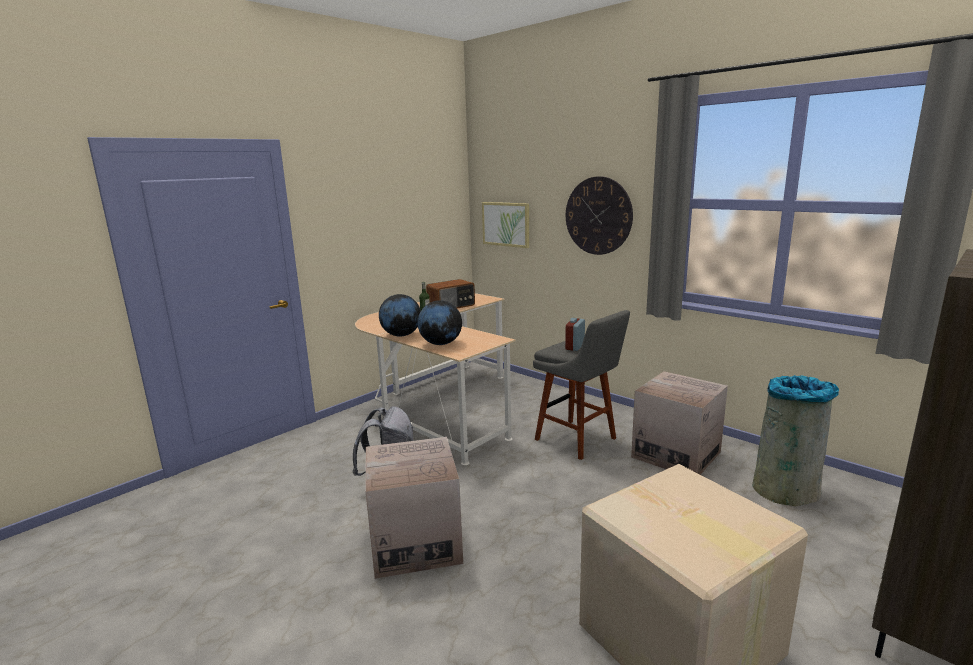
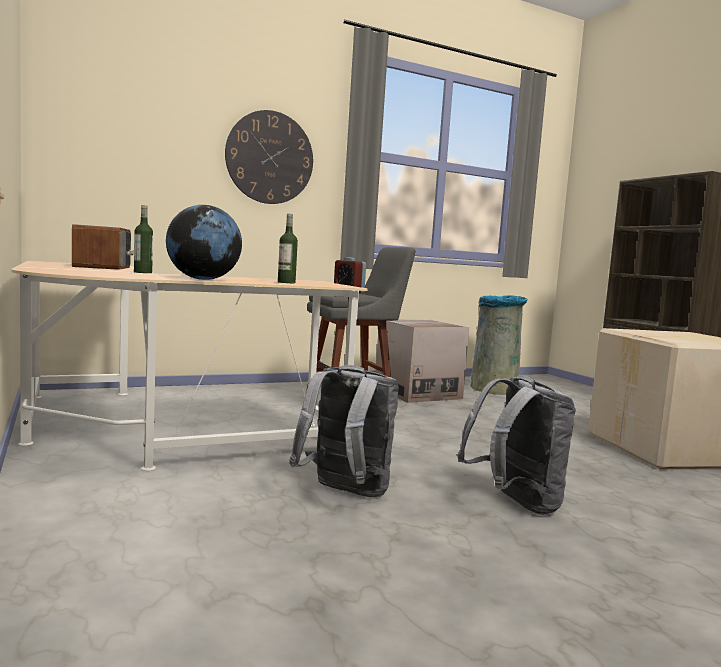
camera: 70 degrees left, 10 degrees down
cardboard box [366,437,463,579] -> grey backpack [458,375,576,515]
globe [418,300,462,345] -> bottle [278,214,298,283]
picture [482,202,529,248] -> none

